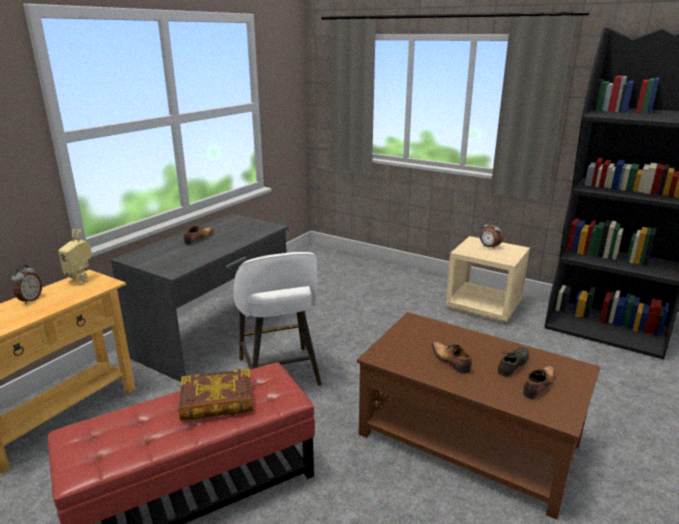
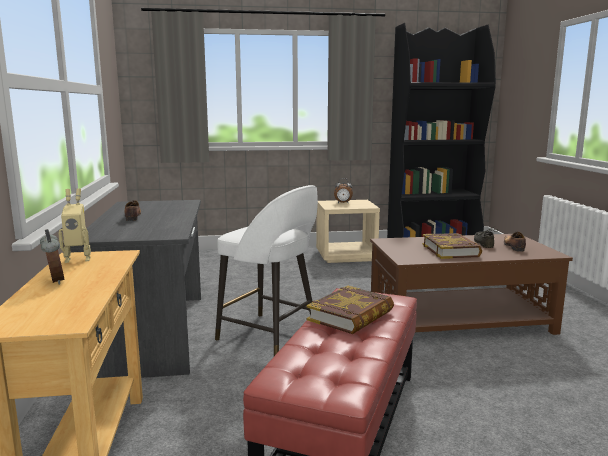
camera: 40 degrees left, 10 degrees down
shoe [432,342,472,374] -> book [422,233,482,259]

